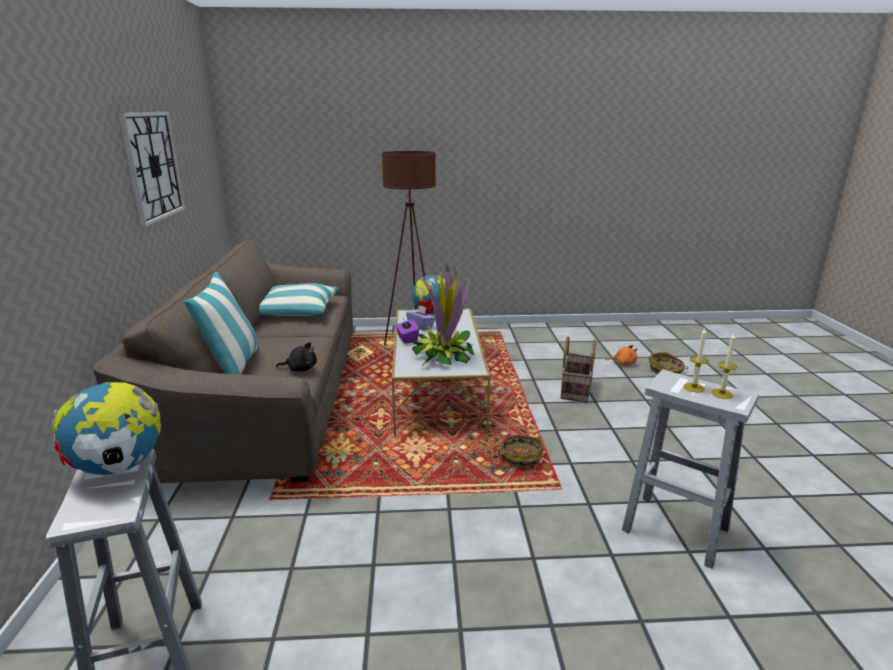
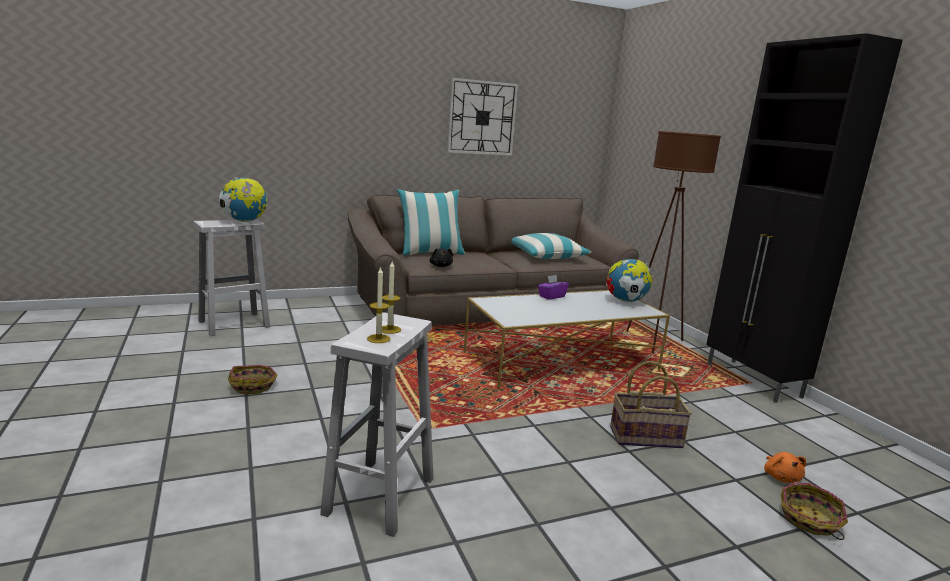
camera: 70 degrees right, 5 degrees down
purple tissue box [406,305,435,331] -> none
potted plant [411,264,475,367] -> none
basket [494,434,543,468] -> basket moved to [228,365,278,395]
none -> black cabinet [706,33,903,403]

